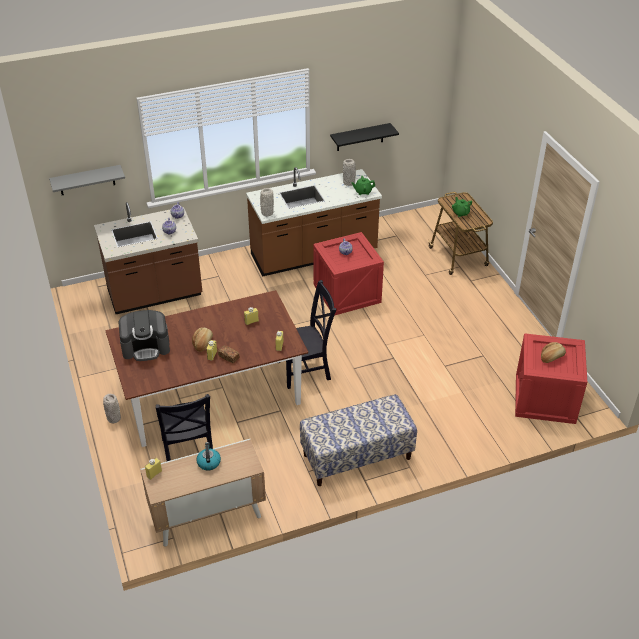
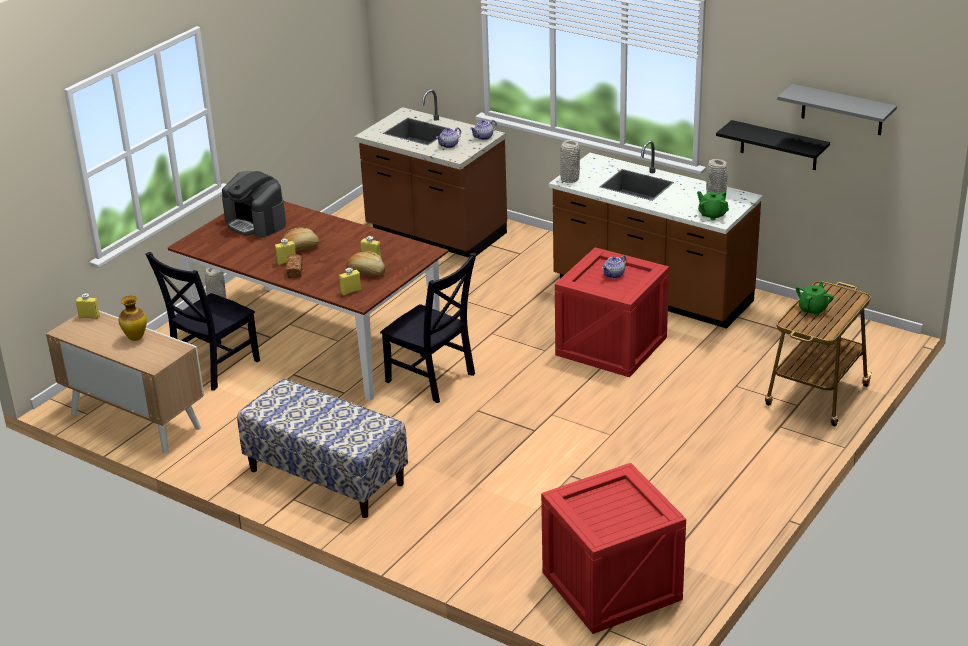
camera: 55 degrees right, 10 degrees down
grey shelf [49,165,125,195] -> grey shelf moved to [777,84,897,135]
kettle [196,442,221,471] -> vase [119,296,147,341]
bread [541,342,566,363] -> bread moved to [346,251,385,276]

